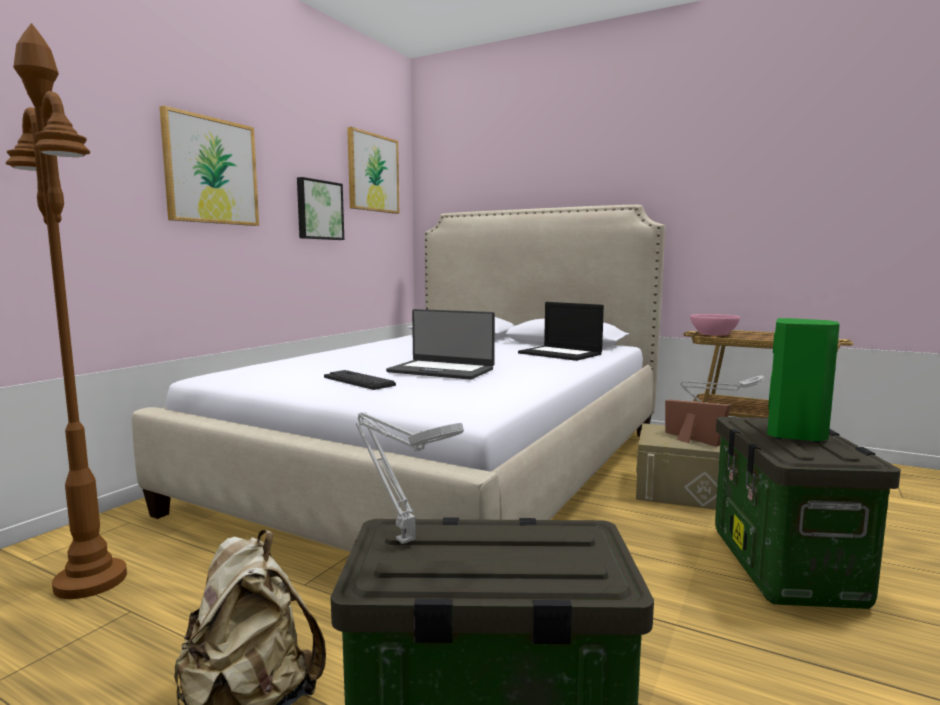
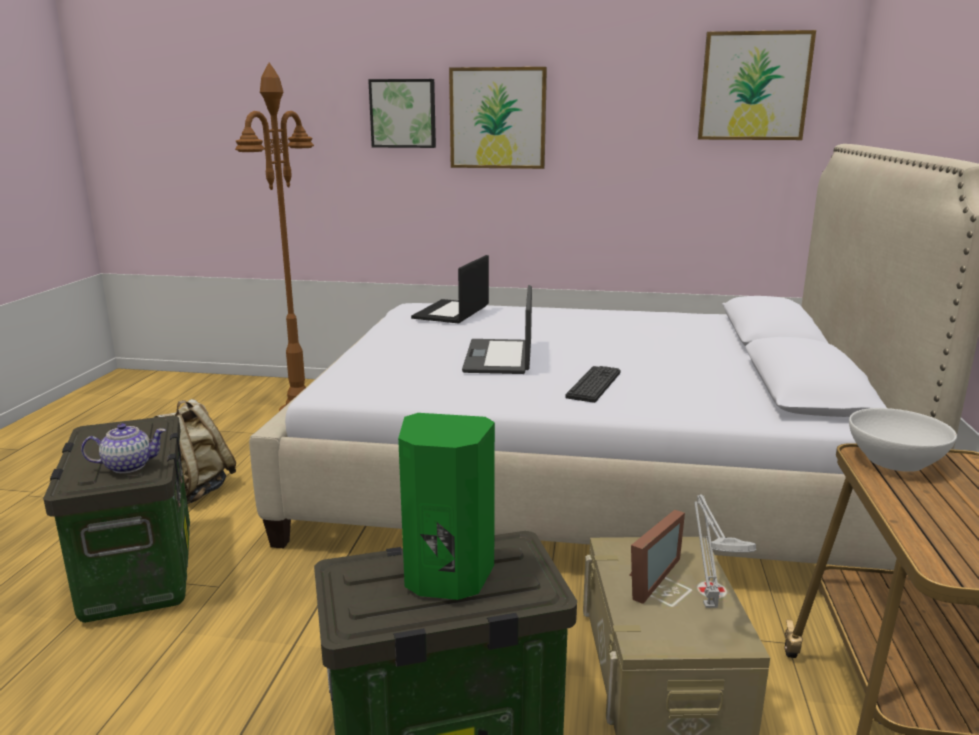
camera: 70 degrees right, 10 degrees up
picture [297,177,344,240] -> picture moved to [368,79,436,148]
keyboard [324,370,396,390] -> keyboard moved to [565,366,620,403]
grey table lamp [356,412,464,544] -> none
laptop [518,302,604,361] -> laptop moved to [411,255,489,324]
pink bowl [690,314,740,336] -> white bowl [849,408,957,472]
none -> teapot [81,423,166,473]

